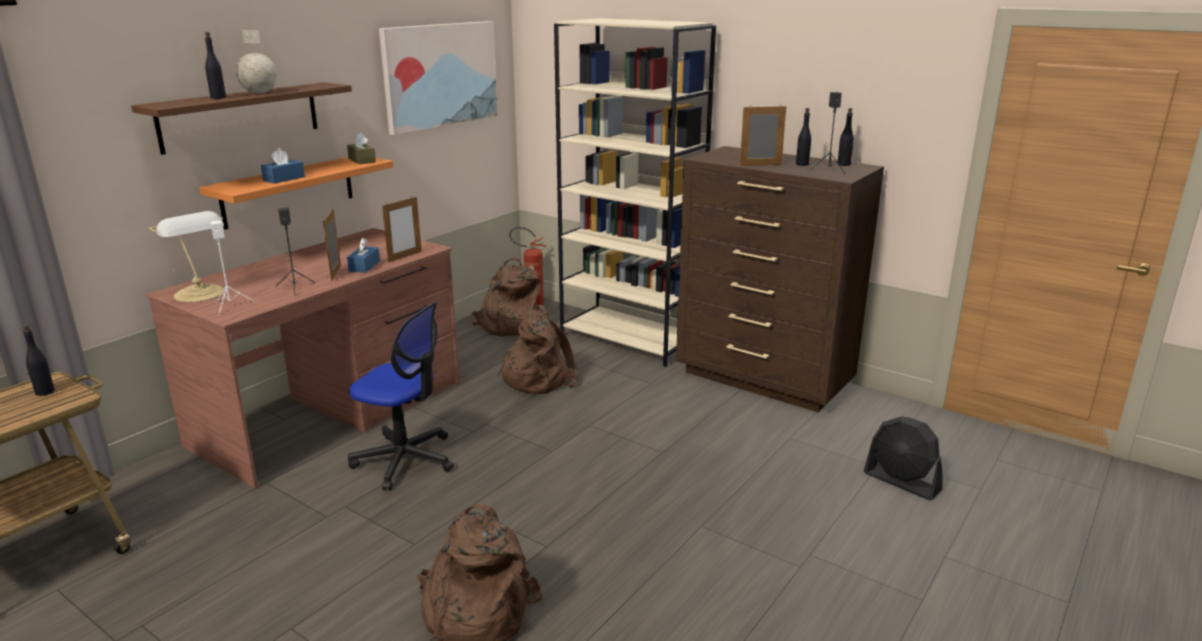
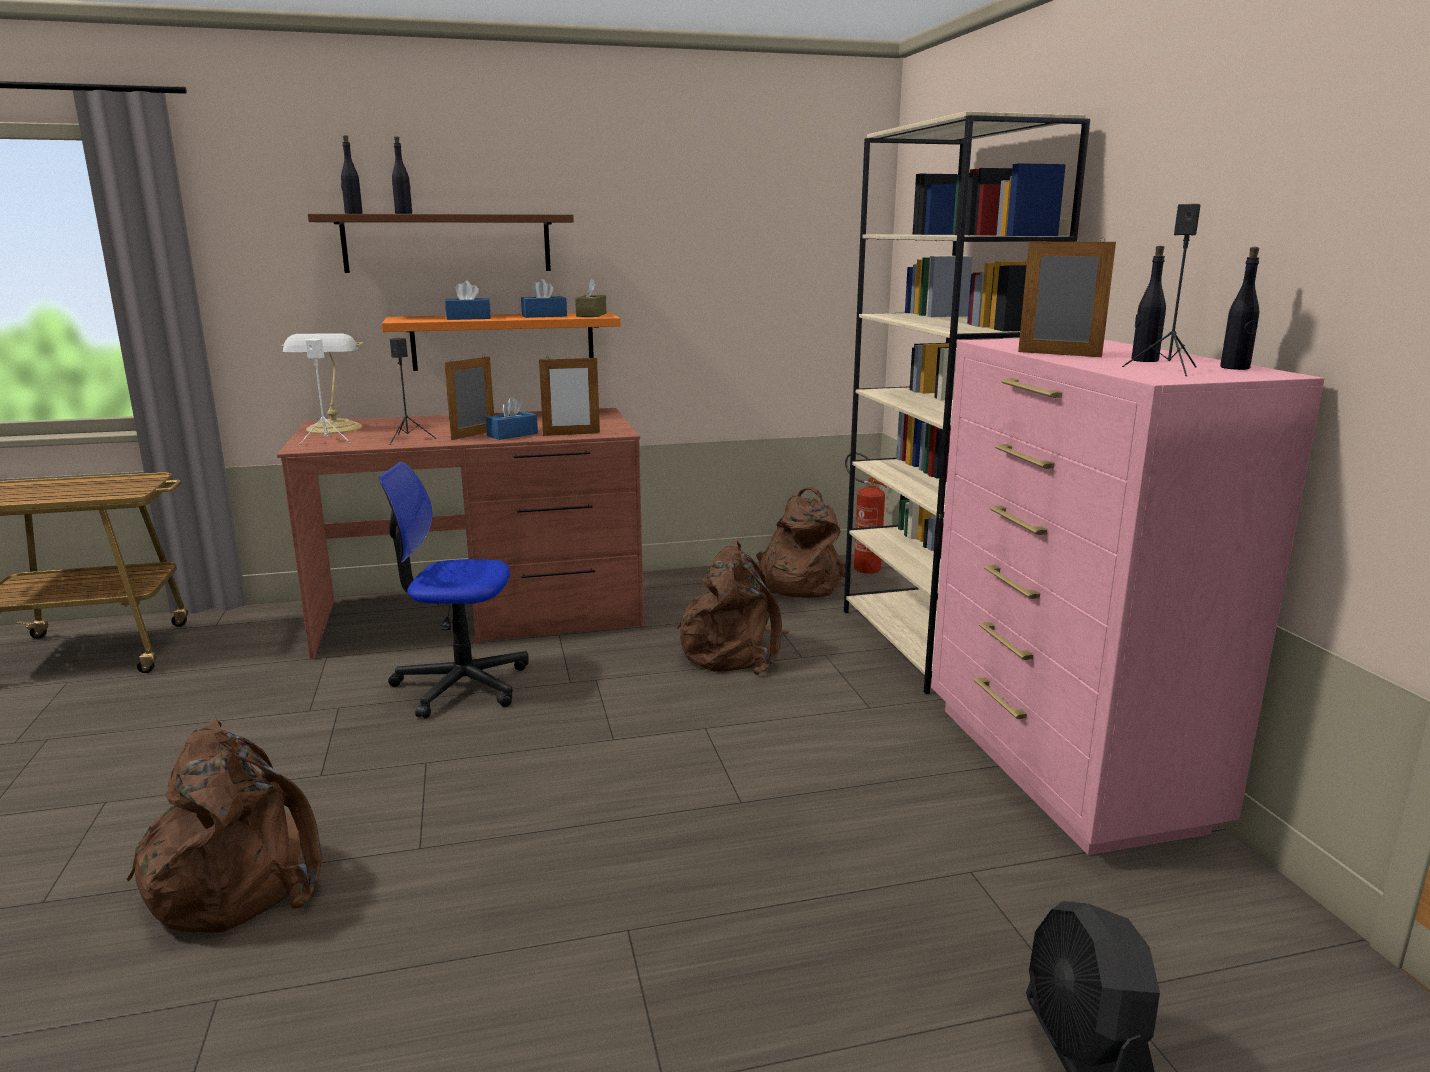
camera: 40 degrees right, 5 degrees down
black bottle [23,324,55,396] -> black bottle moved to [341,135,363,214]
globe [236,30,278,94] -> none
office chair [348,302,454,491] -> office chair turned 120 degrees clockwise [378,462,529,719]
picture [379,21,498,135] -> none
brown dresser [676,146,884,412] -> pink dresser [931,339,1324,855]
none -> blue tissue box [521,279,567,318]

